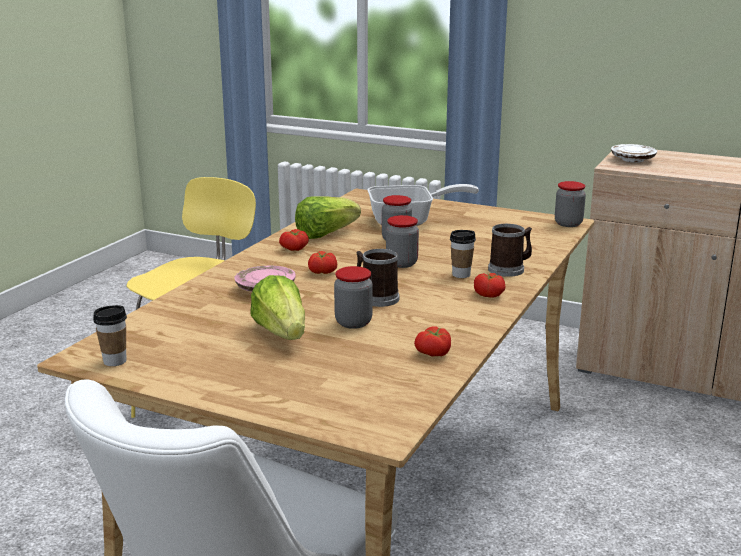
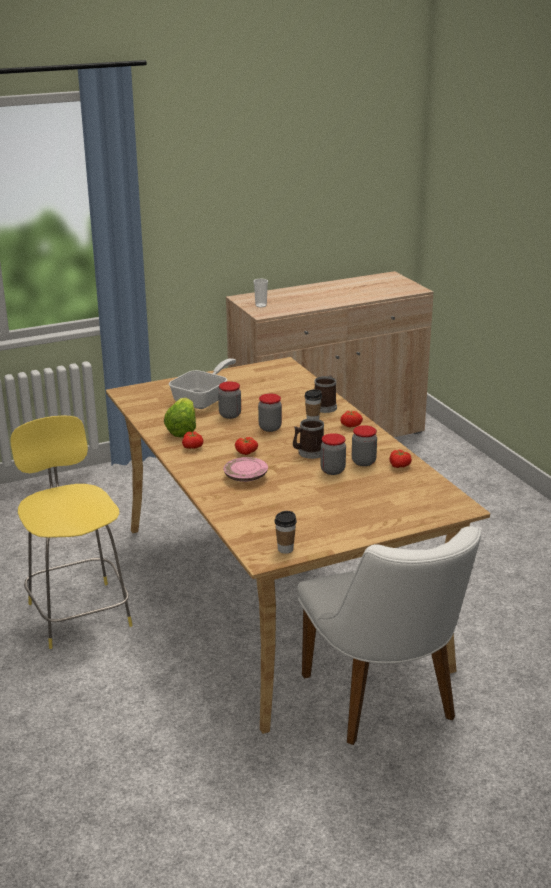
camera: 50 degrees left, 5 degrees up
lettuce [250,275,305,340] -> none
jar [555,181,586,227] -> jar moved to [352,425,377,466]
white plate [611,144,657,163] -> cup [253,279,268,307]

